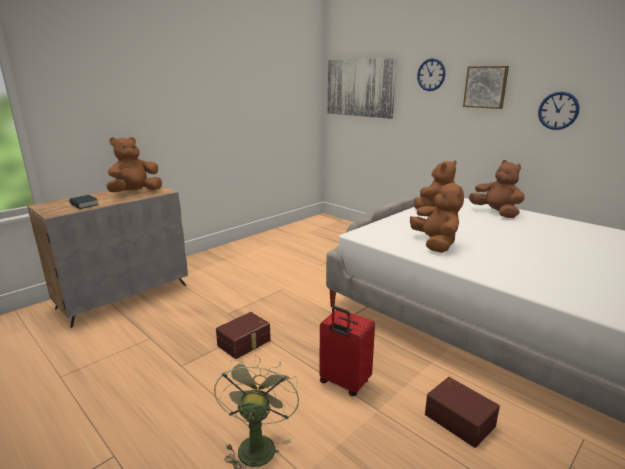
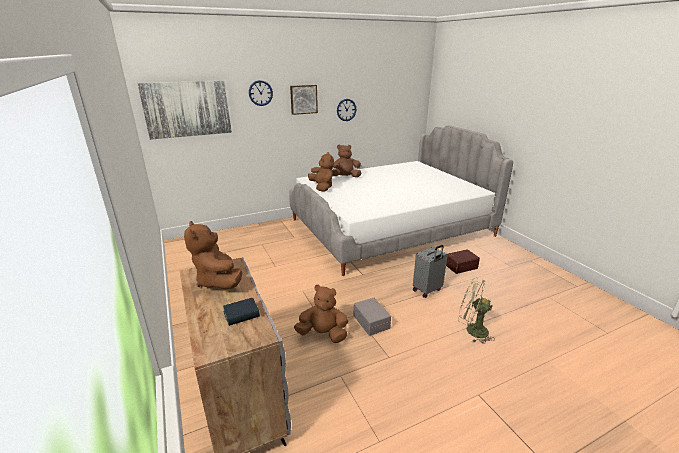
camera: 70 degrees left, 5 degrees up
brown storage box [216,312,271,359] -> grey storage box [354,298,391,336]
red suitcase [319,306,375,396] -> grey suitcase [413,245,448,298]
brown plush toy [410,180,464,253] -> brown plush toy moved to [294,284,348,343]

